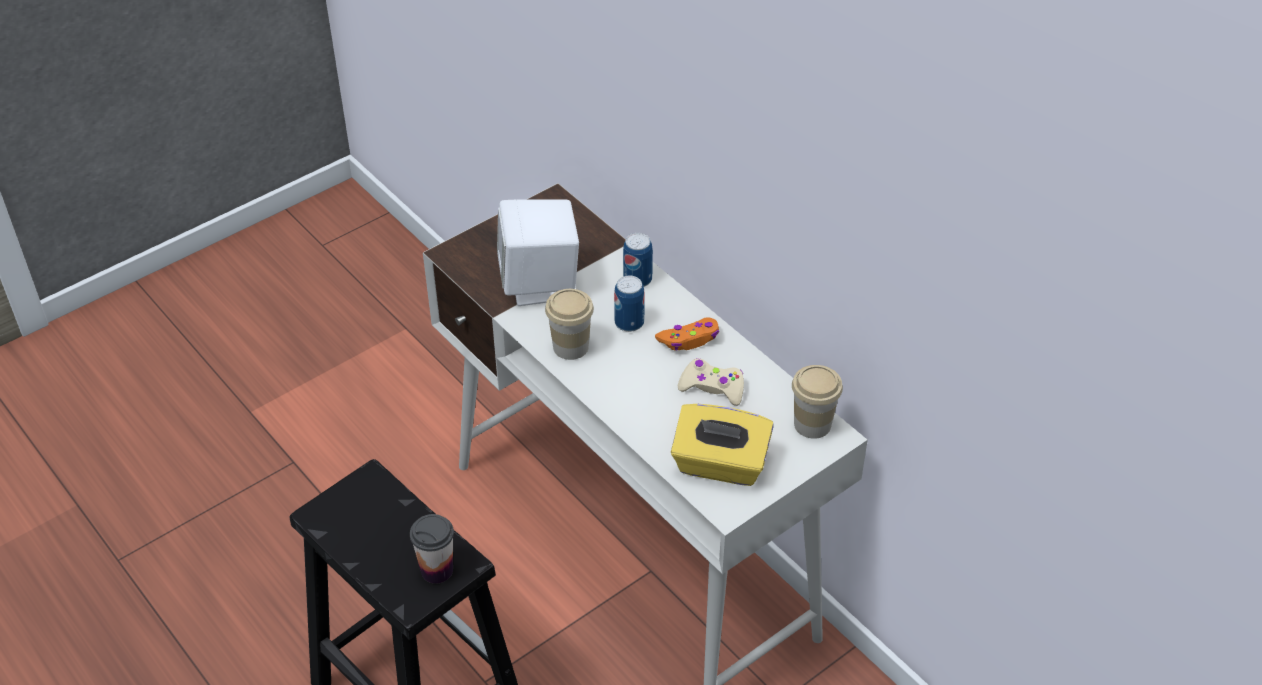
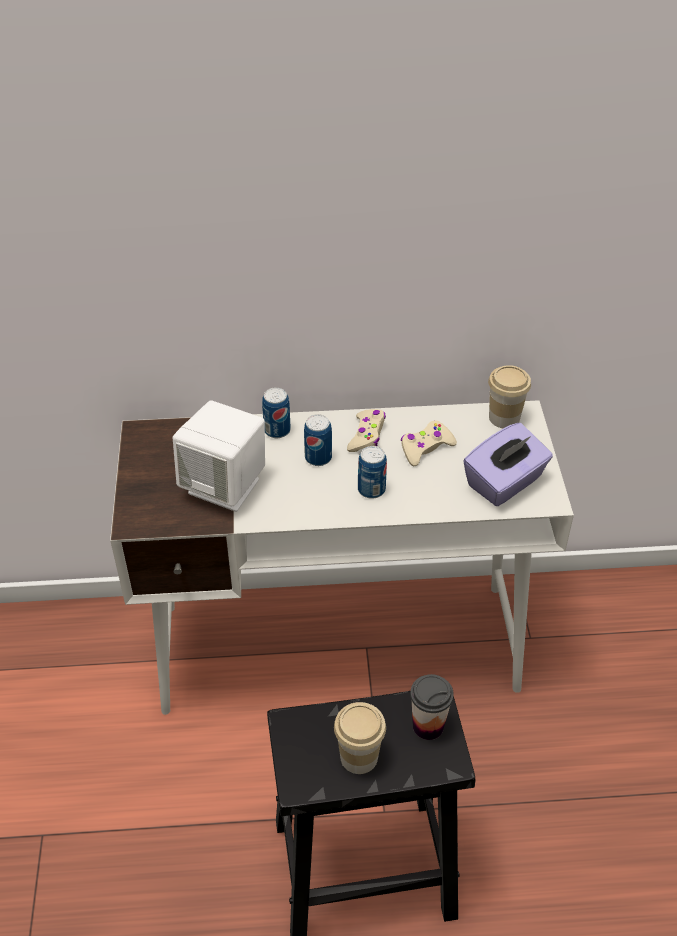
camera: 55 degrees left, 0 degrees up
cup [545,289,594,360] -> cup moved to [334,702,386,774]
orange game controller [655,317,719,351] -> beige game controller [347,409,386,452]
yellow tissue box [671,404,774,486] -> purple tissue box [463,423,553,506]
none -> can [358,446,387,499]

